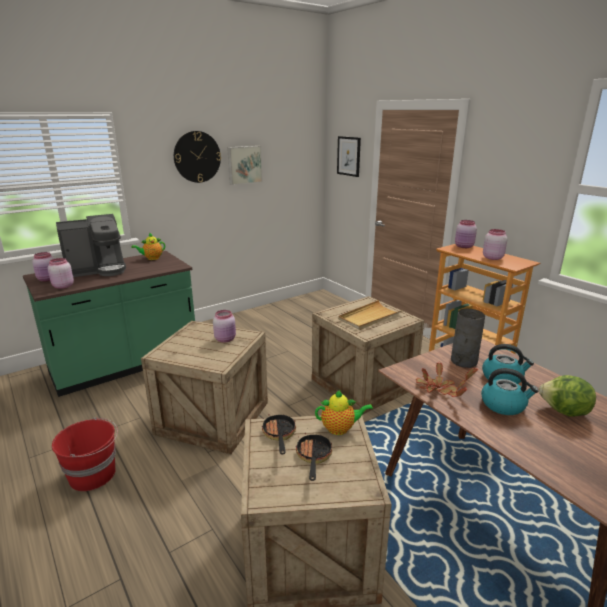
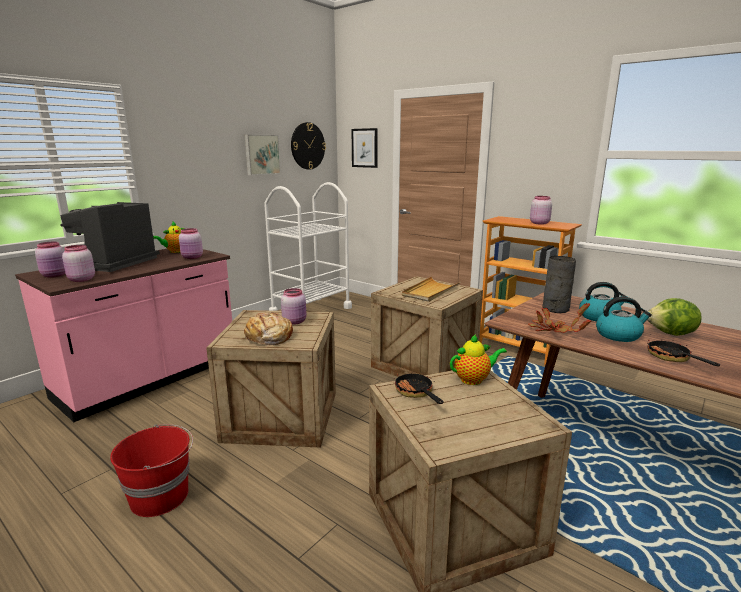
camera: 15 degrees left, 5 degrees down
green counter [23,251,195,397] -> pink counter [15,249,232,422]
coffee machine [56,214,126,277] -> coffee machine turned 150 degrees clockwise [60,202,160,272]
wall clock [174,131,221,183] -> wall clock moved to [291,122,326,170]
frying pan [296,433,332,481] -> frying pan moved to [648,339,720,367]
pink jar [455,220,477,248] -> pink jar moved to [179,228,203,259]
none -> bread [244,312,293,345]
none -> white cart [264,182,352,311]

